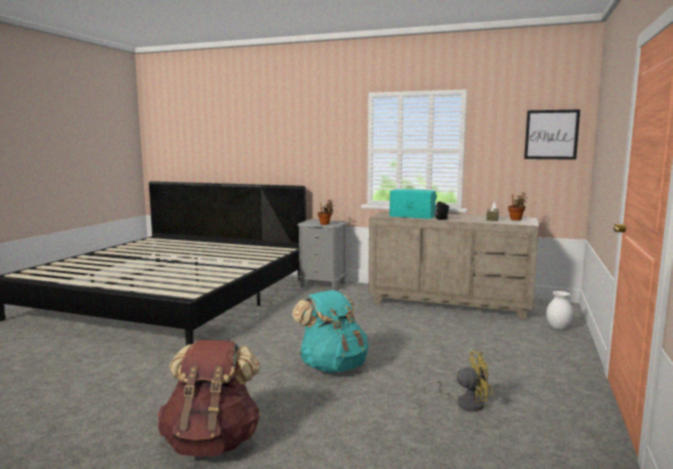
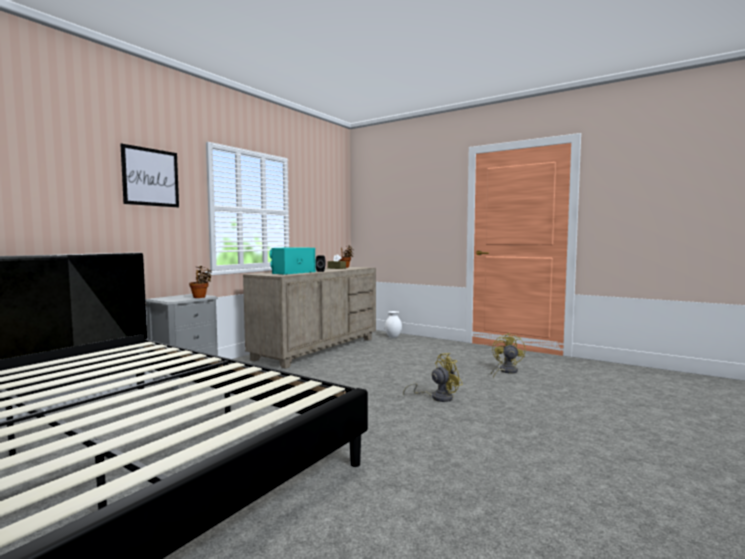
camera: 75 degrees left, 5 degrees down
brown backpack [158,340,261,457] -> none
turquoise backpack [292,290,369,373] -> yellow fan [403,353,463,402]
picture [524,109,580,160] -> picture moved to [120,144,179,208]

